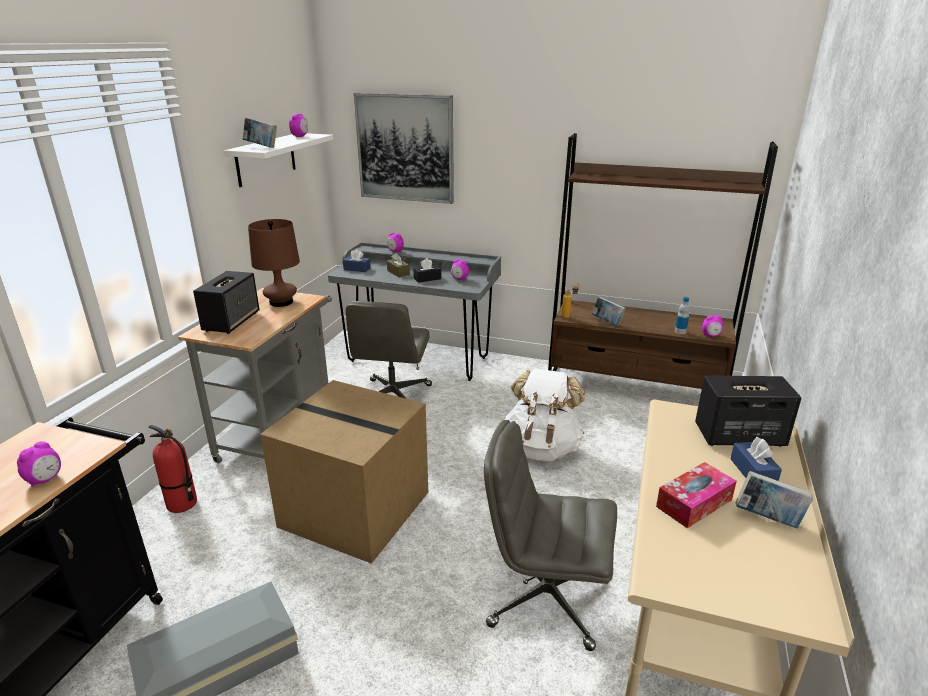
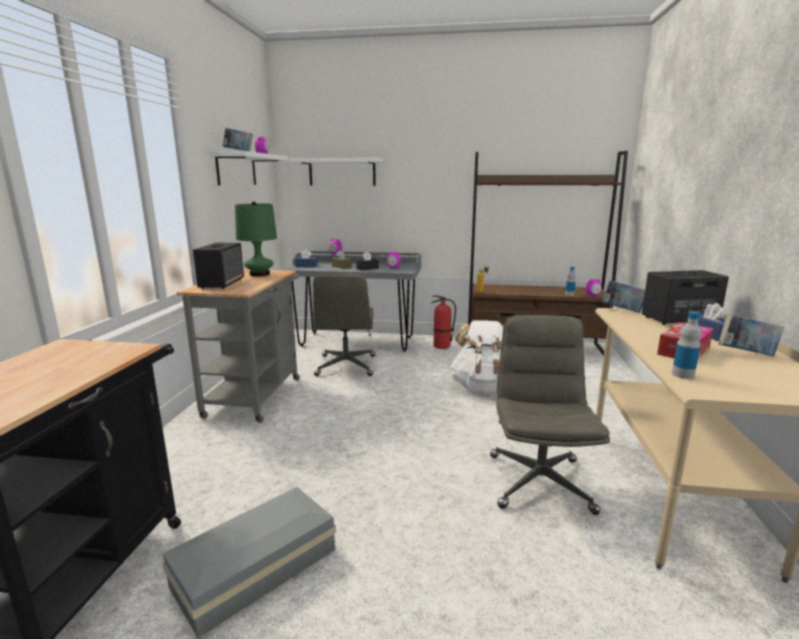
camera: 10 degrees left, 10 degrees down
alarm clock [17,441,61,487] -> none
fire extinguisher [148,425,197,513] -> fire extinguisher moved to [431,295,456,349]
brown table lamp [248,219,300,307] -> green table lamp [235,201,277,276]
cardboard box [260,380,428,564] -> none
picture [354,93,454,204] -> white shelf [289,158,385,186]
grey office chair [484,420,617,651] -> grey office chair turned 90 degrees clockwise [490,315,610,515]
book [592,296,626,326] -> book moved to [602,280,645,313]
none -> bottle [672,311,702,379]

